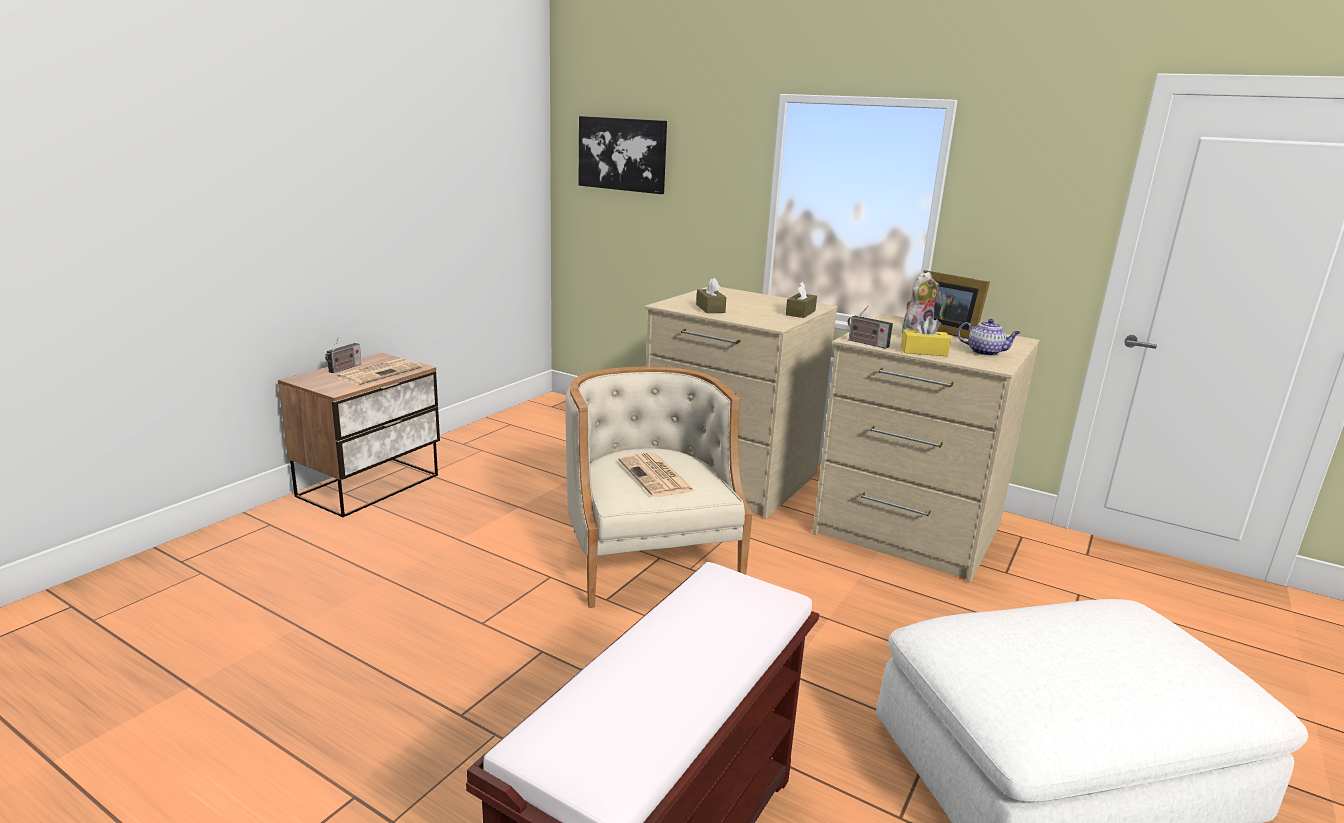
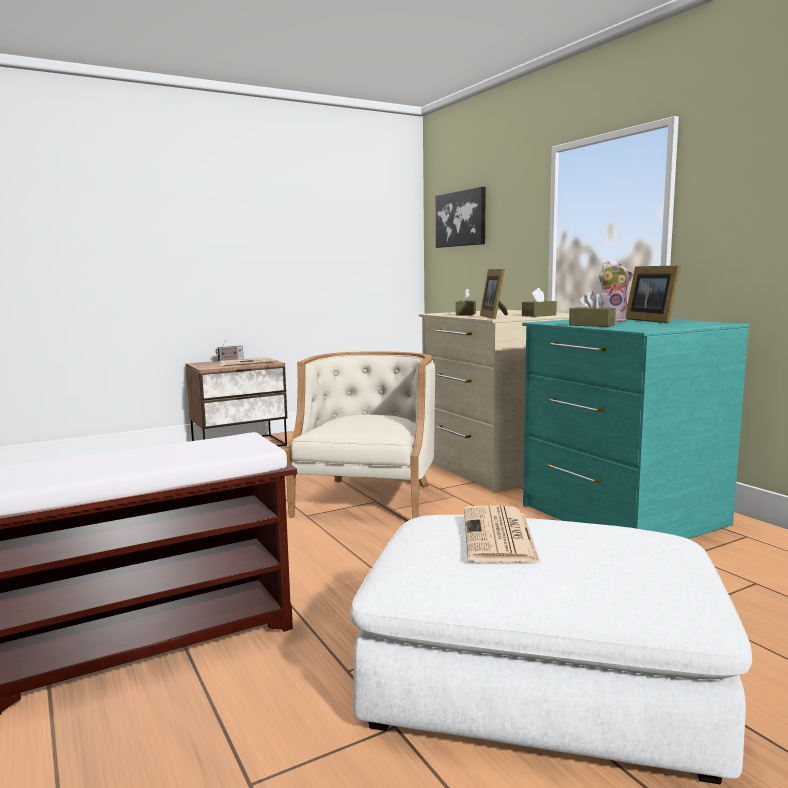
camera: 30 degrees right, 10 degrees down
newspaper [619,453,695,497] -> newspaper moved to [464,505,540,563]
beige dresser [813,314,1039,583] -> turquoise dresser [522,319,749,539]
radio [848,305,893,349] -> none
yellow tissue box [901,316,951,356] -> brown tissue box [569,291,616,327]
teapot [957,319,1021,356] -> none
none -> picture frame [480,269,508,319]

